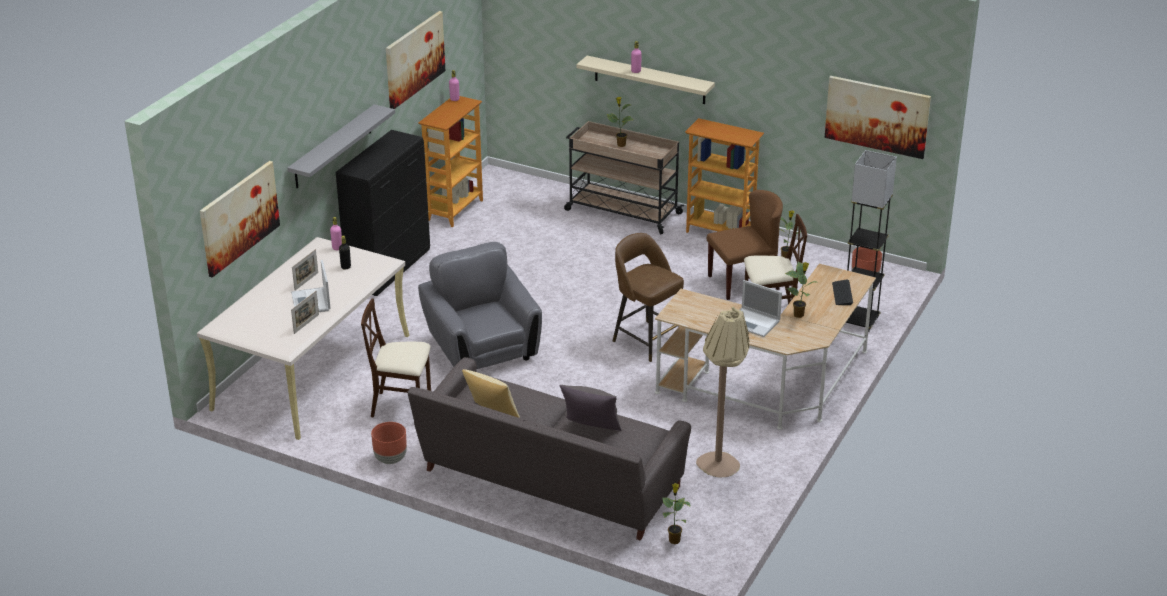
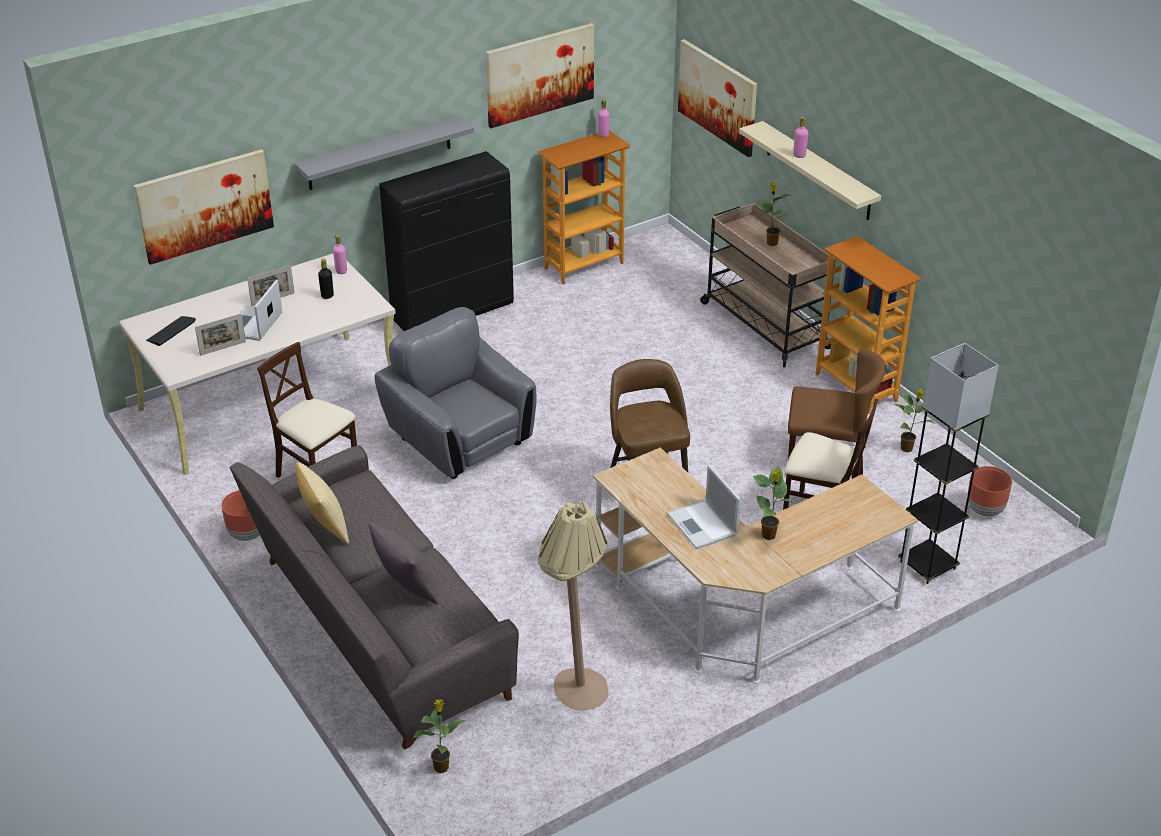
camera: 30 degrees right, 5 degrees up
grey armchair [418,242,542,369] -> grey armchair turned 45 degrees counterclockwise [375,307,537,479]
picture [824,76,931,159] -> picture moved to [678,39,757,157]
keyboard [832,279,853,305] -> keyboard moved to [146,316,196,346]

